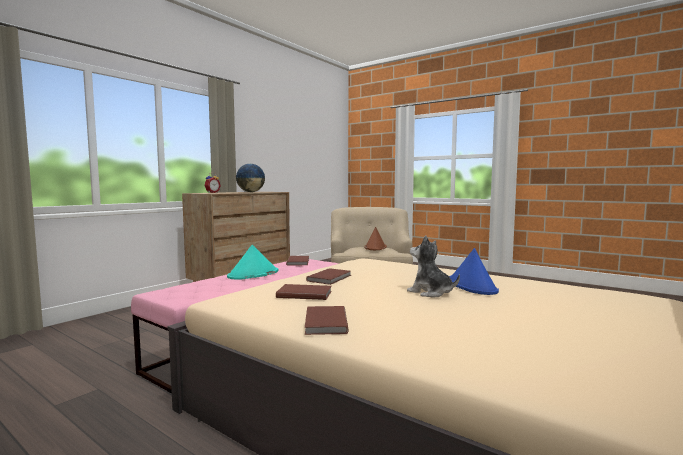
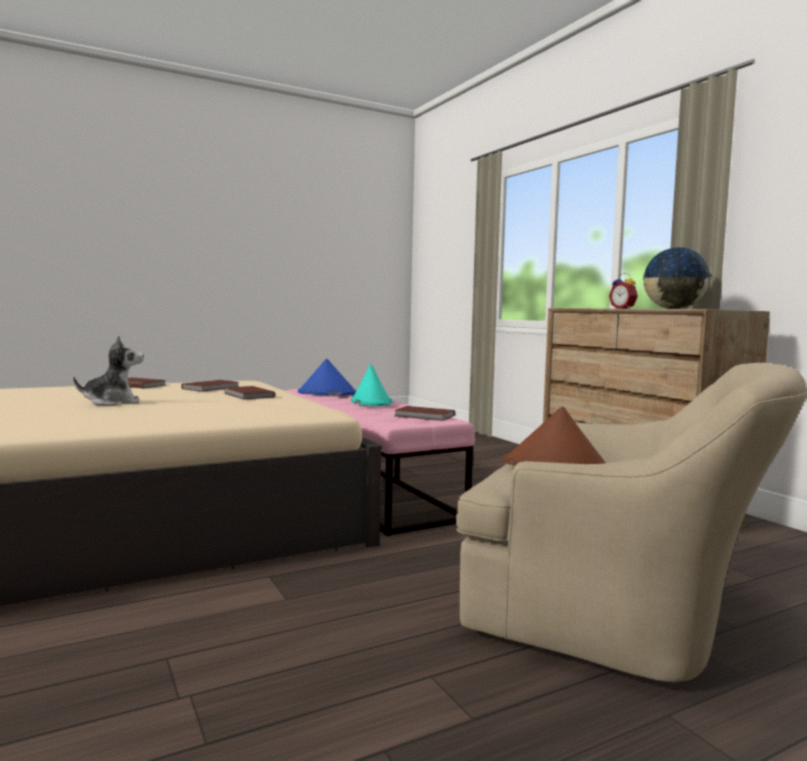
camera: 115 degrees right, 0 degrees up
blue hat [449,248,499,295] -> blue hat moved to [298,358,356,395]

